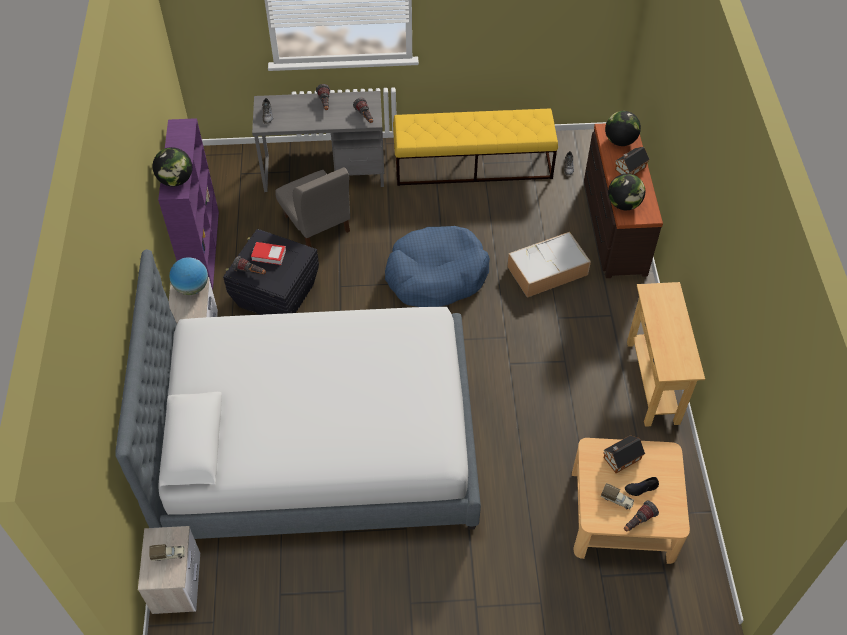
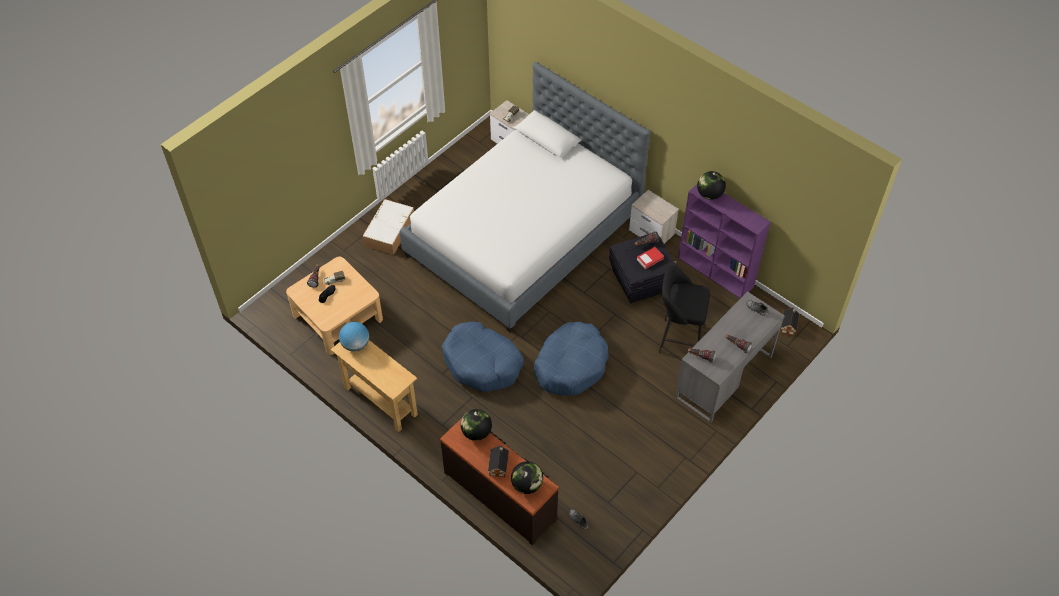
camera: 135 degrees right, 0 degrees up
globe [169,257,208,295] -> globe moved to [339,322,369,352]
grey chair [275,167,350,247] -> black stool [658,265,710,353]
yellow bench [393,109,558,186] -> none
storage box [507,232,591,298] -> storage box moved to [363,199,414,255]
toy house [603,435,645,473] -> toy house moved to [780,308,799,336]
none -> blue dog bed [442,322,524,392]

